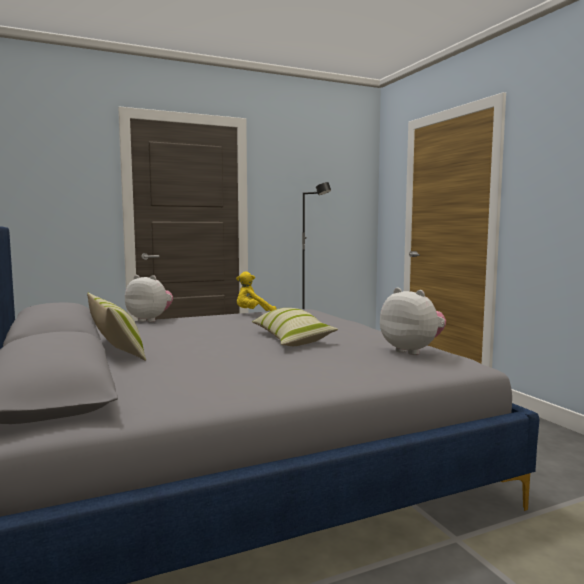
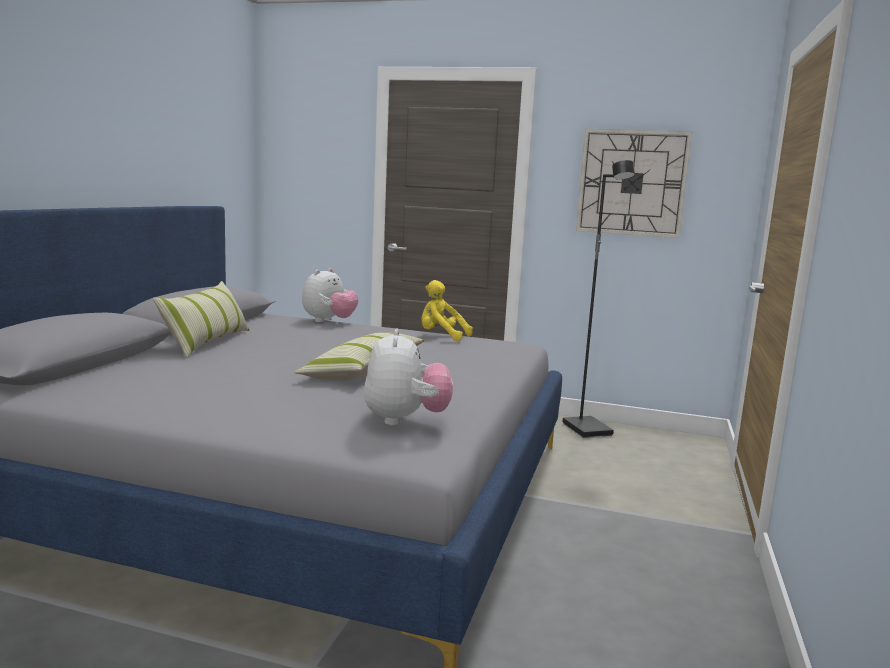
camera: 40 degrees right, 5 degrees up
plush toy [125,275,173,322] -> plush toy turned 60 degrees clockwise [302,268,359,322]
none -> wall clock [576,129,692,238]

